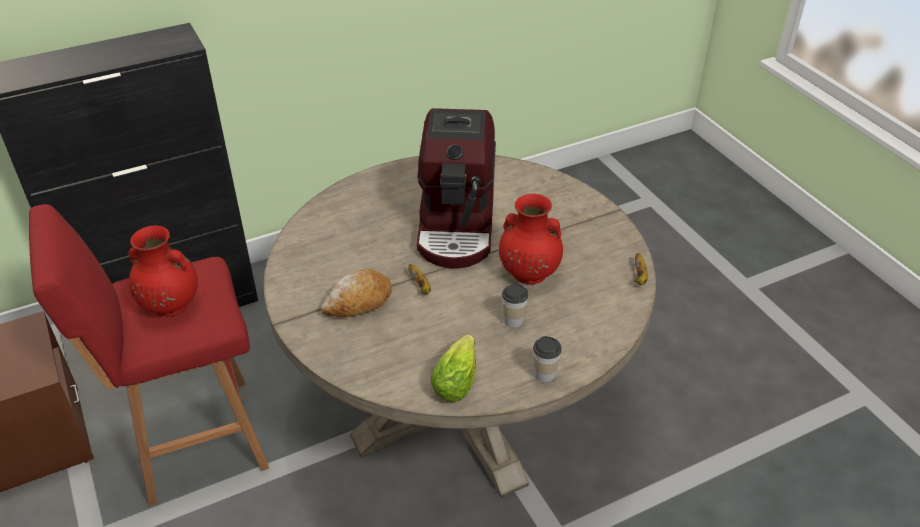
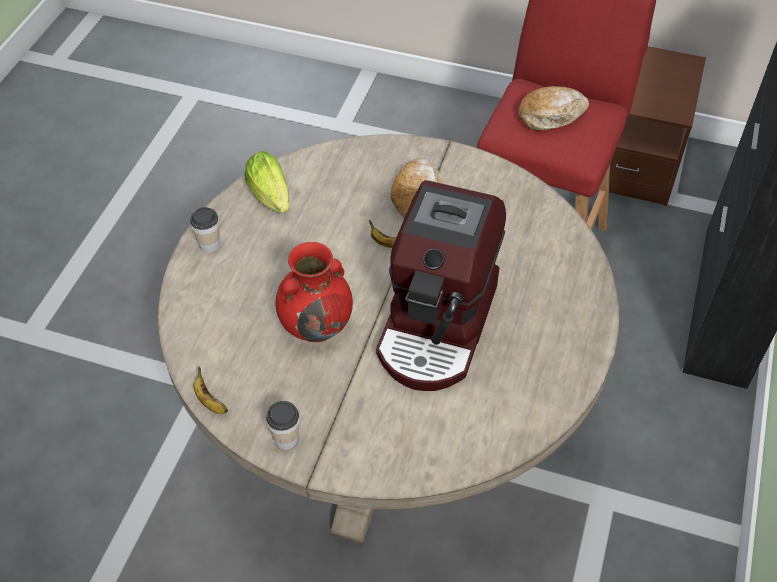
camera: 135 degrees right, 10 degrees up
red vase [128,225,198,317] -> bread [518,86,589,131]
coffee machine [416,108,496,269] -> coffee machine turned 120 degrees counterclockwise [376,180,506,391]
cup [502,284,528,327] -> cup moved to [266,401,299,450]

